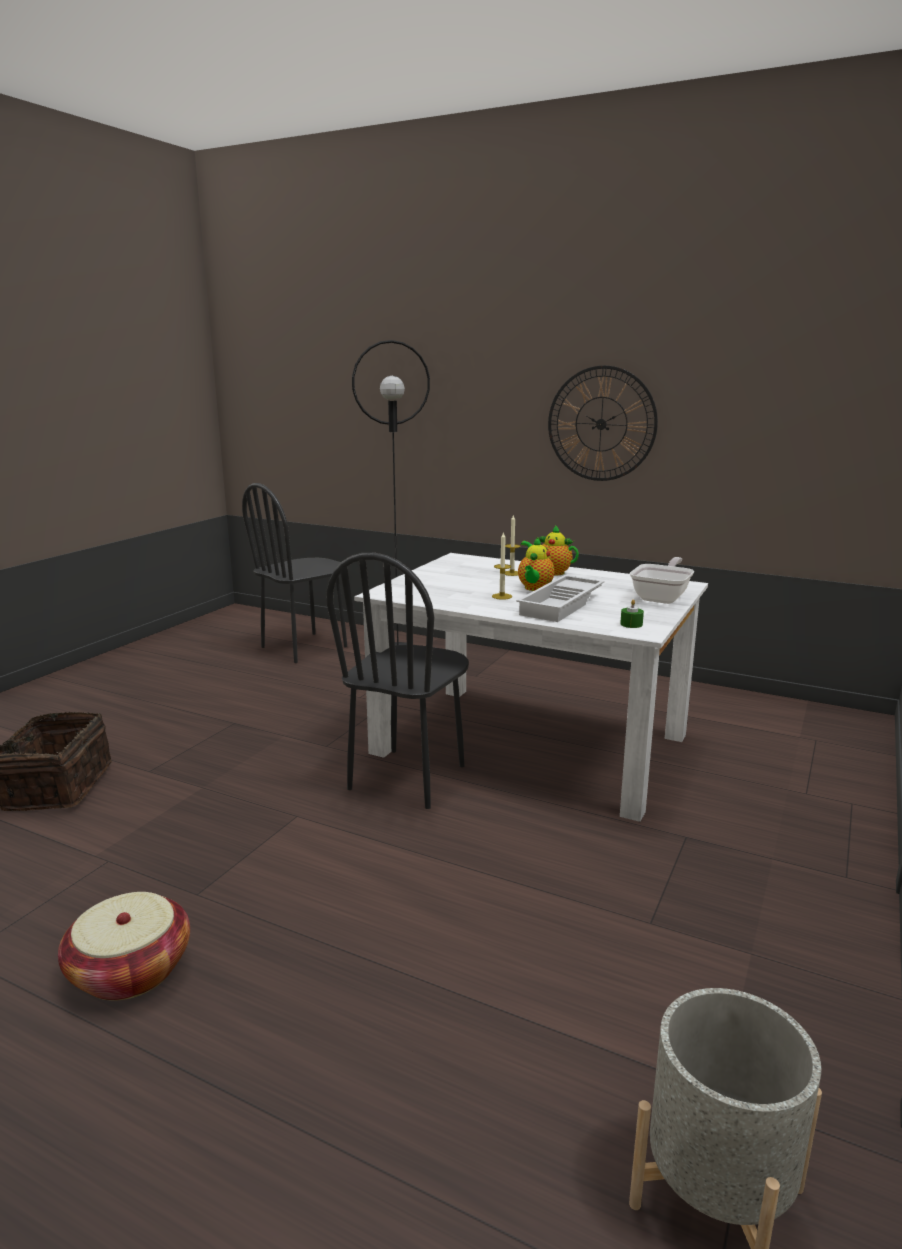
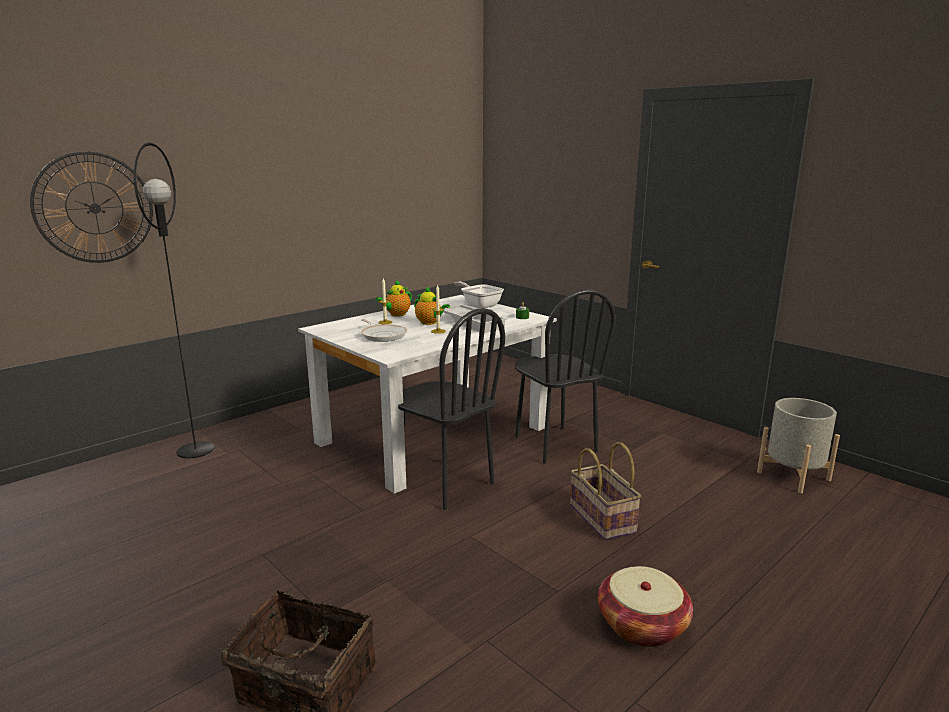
camera: 70 degrees left, 0 degrees up
black chair [242,483,348,663] -> black chair moved to [515,289,615,464]
wall clock [548,365,658,481] -> wall clock moved to [30,151,153,263]
none -> frying pan [361,319,407,342]
none -> basket [570,442,641,540]

